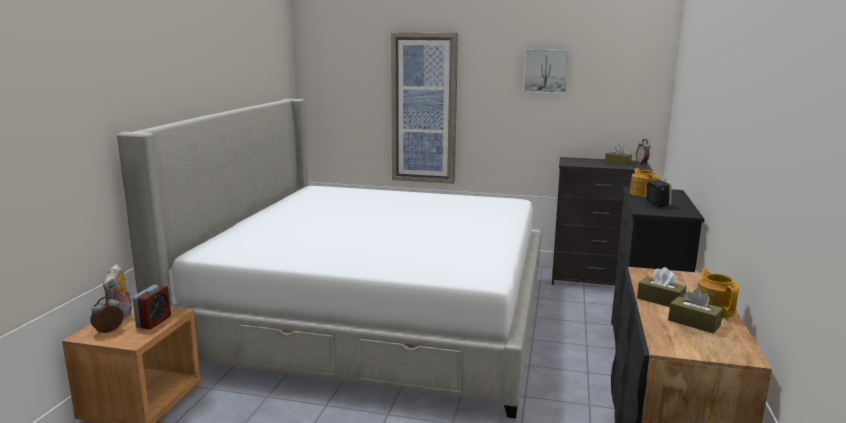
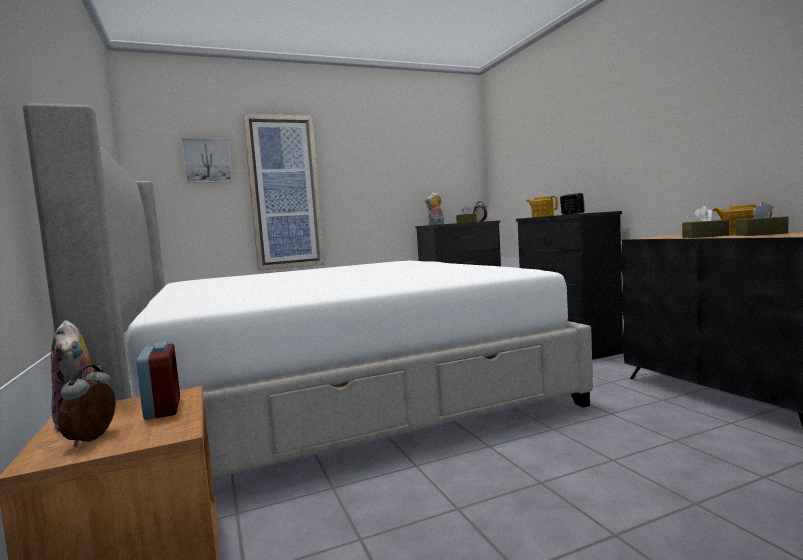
camera: 35 degrees left, 10 degrees down
picture [524,49,569,94] -> picture moved to [181,138,232,183]
none -> plush toy [425,193,444,225]

